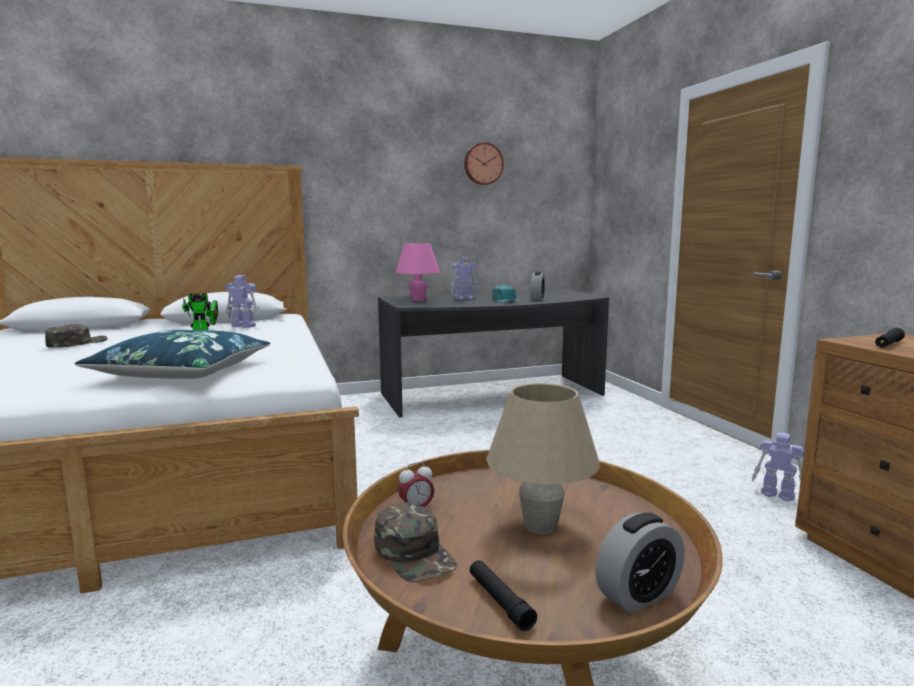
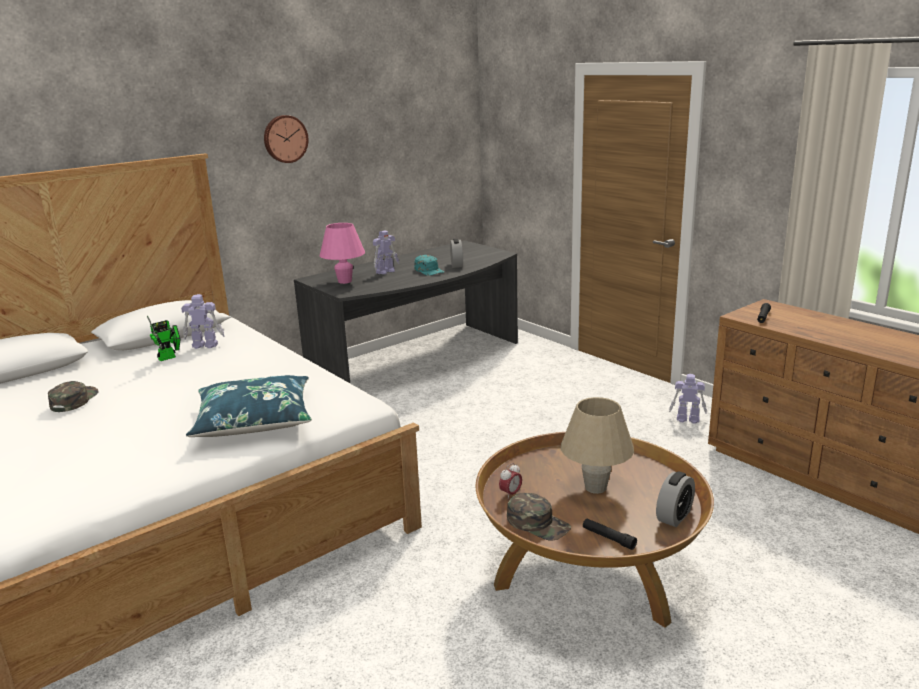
camera: 20 degrees left, 10 degrees up
wall clock [464,142,504,185] -> wall clock moved to [264,115,309,163]

